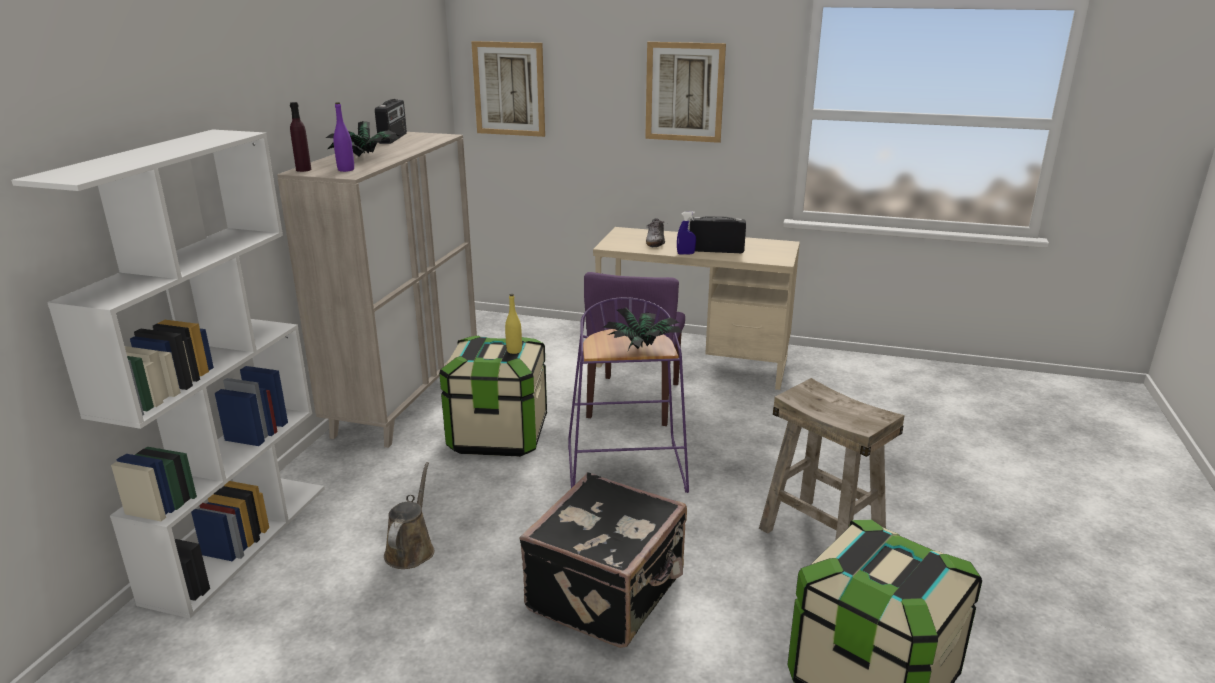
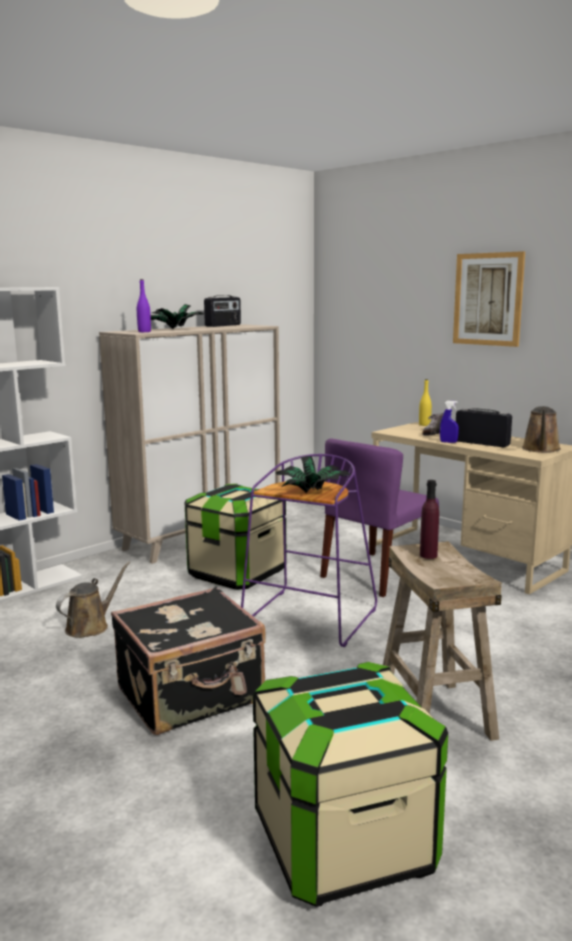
camera: 30 degrees right, 10 degrees down
purple bottle [290,102,312,172] -> purple bottle moved to [420,480,439,559]
picture [471,41,545,137] -> none
yellow bottle [505,294,522,354] -> yellow bottle moved to [419,379,432,426]
none -> brown watering can [522,406,561,453]

